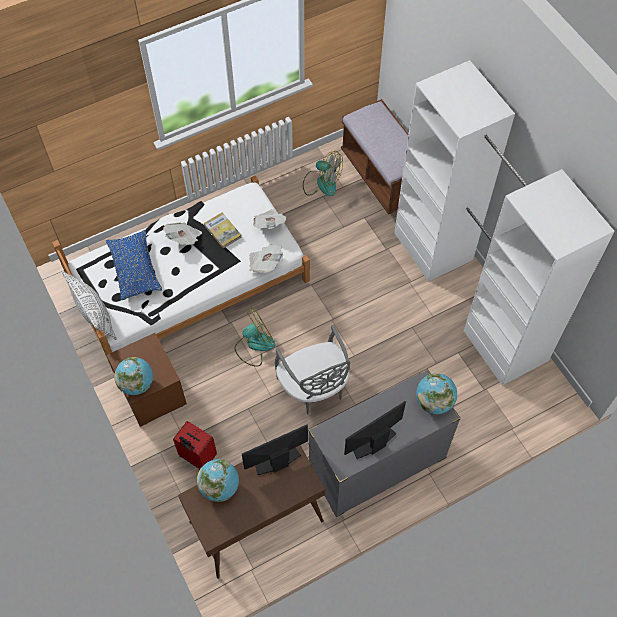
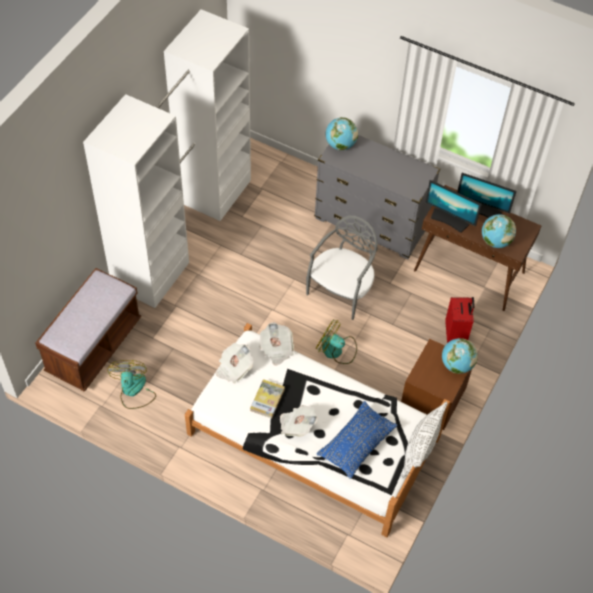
camera: 125 degrees left, 5 degrees down
monitor [344,401,406,459] -> monitor moved to [457,173,516,218]

